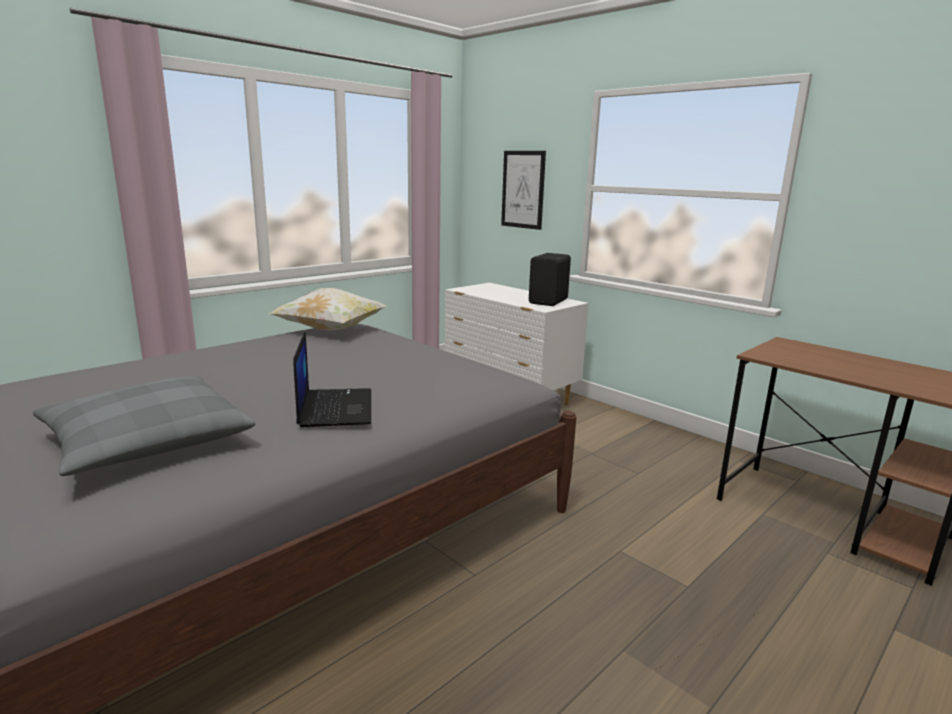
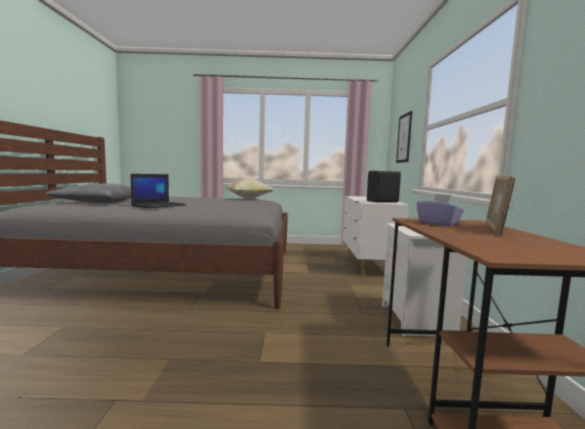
camera: 45 degrees right, 10 degrees down
none -> white nightstand [382,223,467,336]
none -> purple tissue box [417,194,464,226]
none -> picture frame [486,175,516,235]

